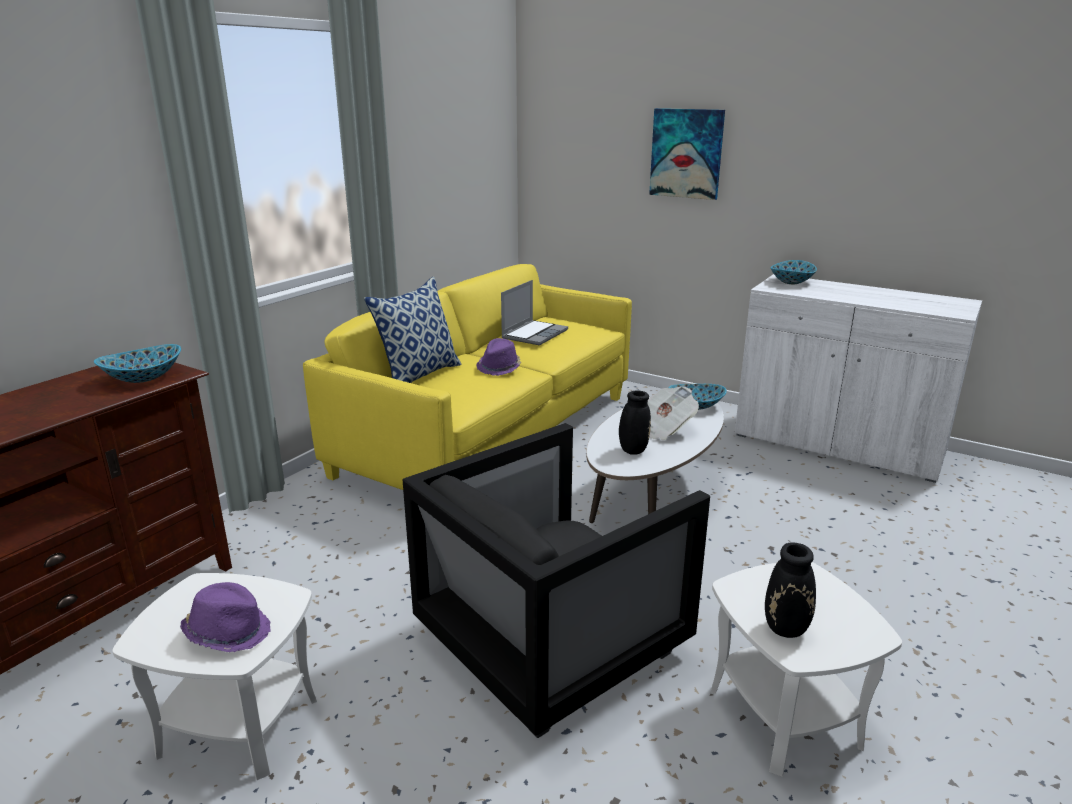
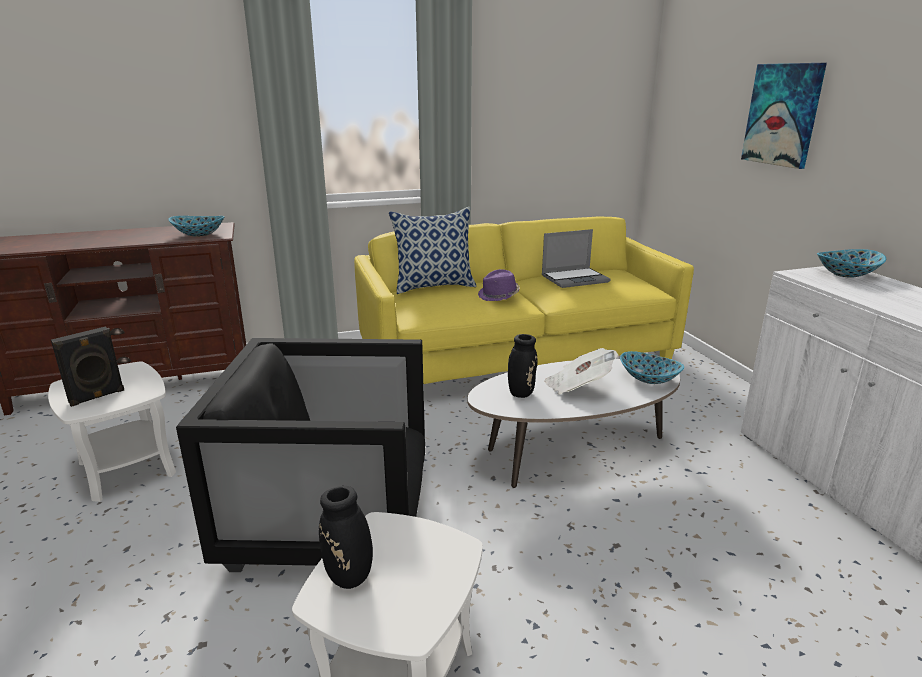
camera: 40 degrees right, 0 degrees up
purple hat [180,582,271,652] -> black speaker [51,326,124,407]

